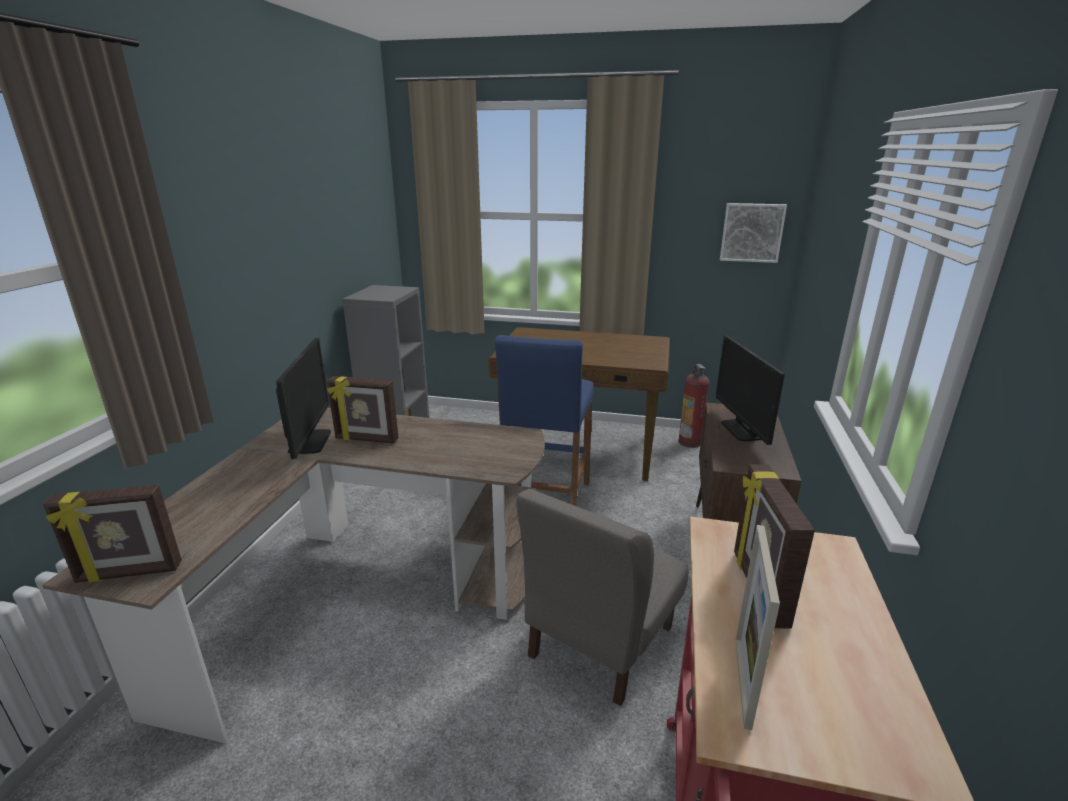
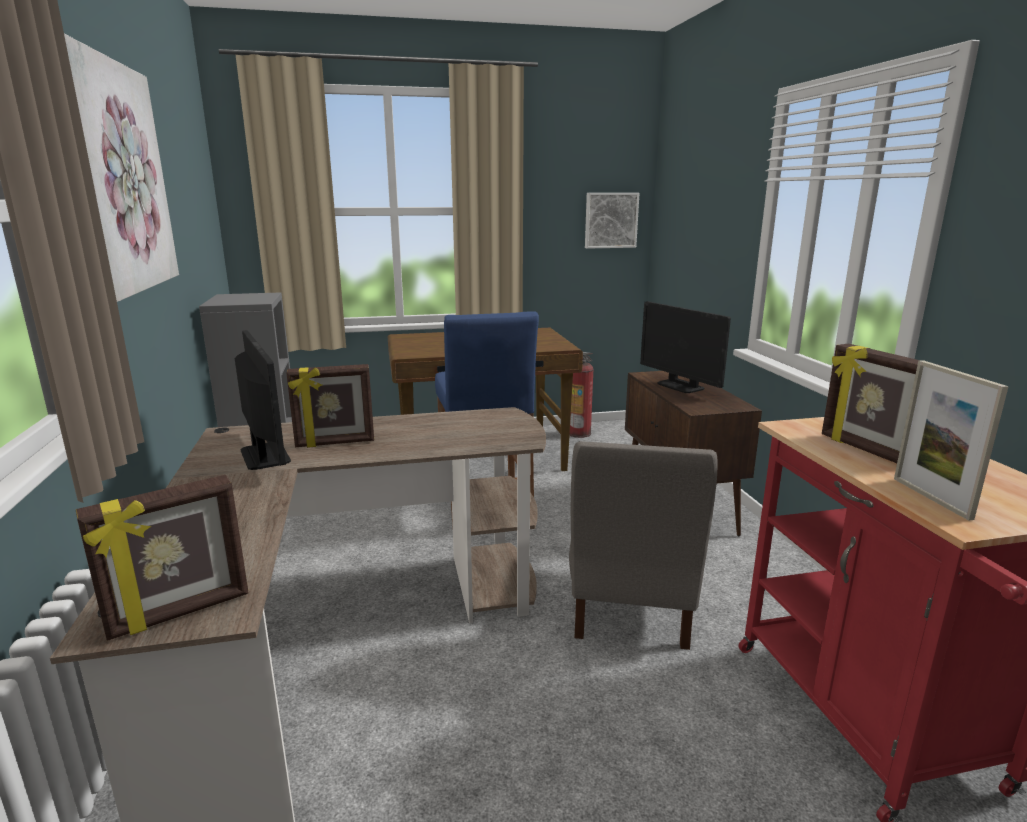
camera: 25 degrees left, 5 degrees down
none -> picture [64,34,179,302]

